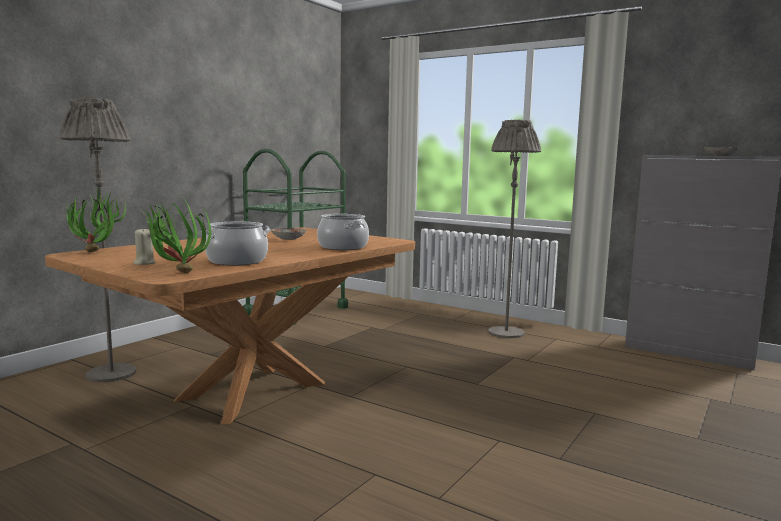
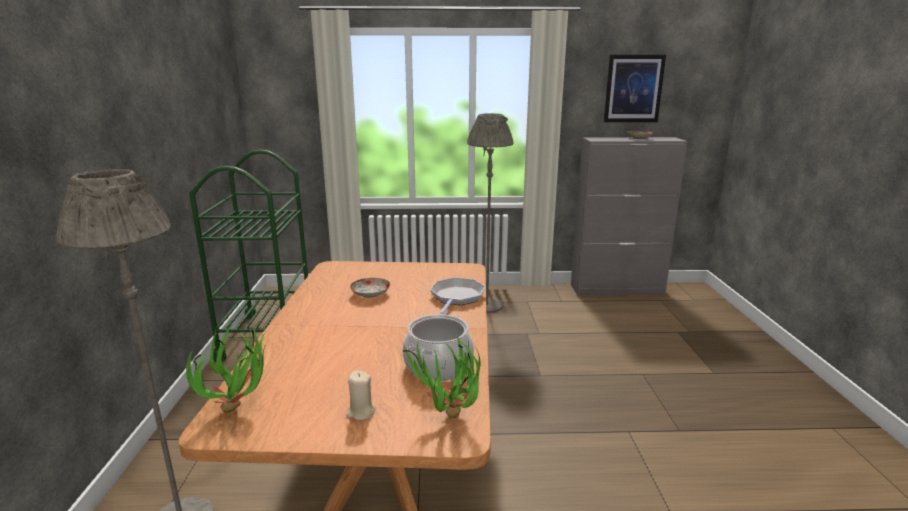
camera: 35 degrees left, 10 degrees up
cooking pot [317,214,369,250] -> frying pan [430,278,486,314]
none -> picture [604,55,666,122]

